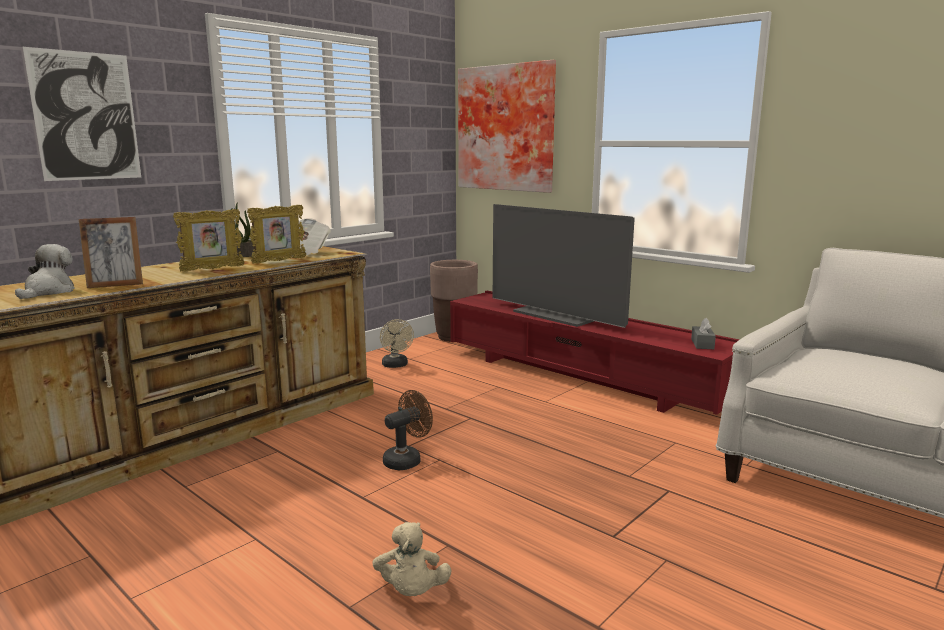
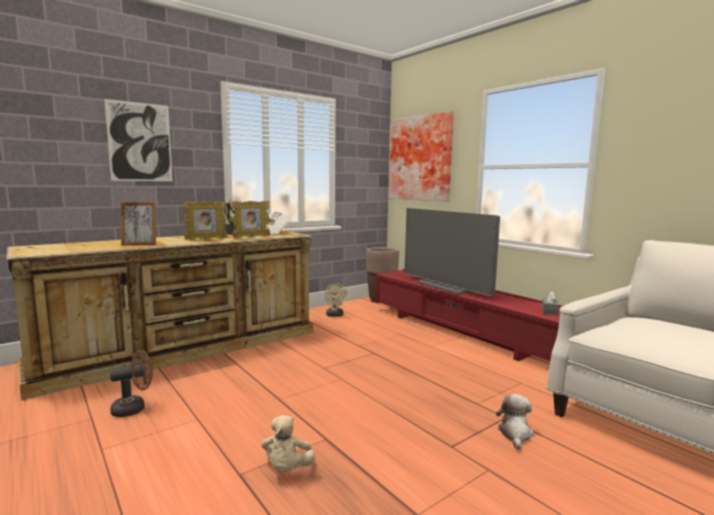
camera: 10 degrees right, 5 degrees down
plush toy [15,244,75,299] -> plush toy moved to [496,394,534,450]
brown fan [383,390,433,470] -> brown fan moved to [110,350,153,417]

